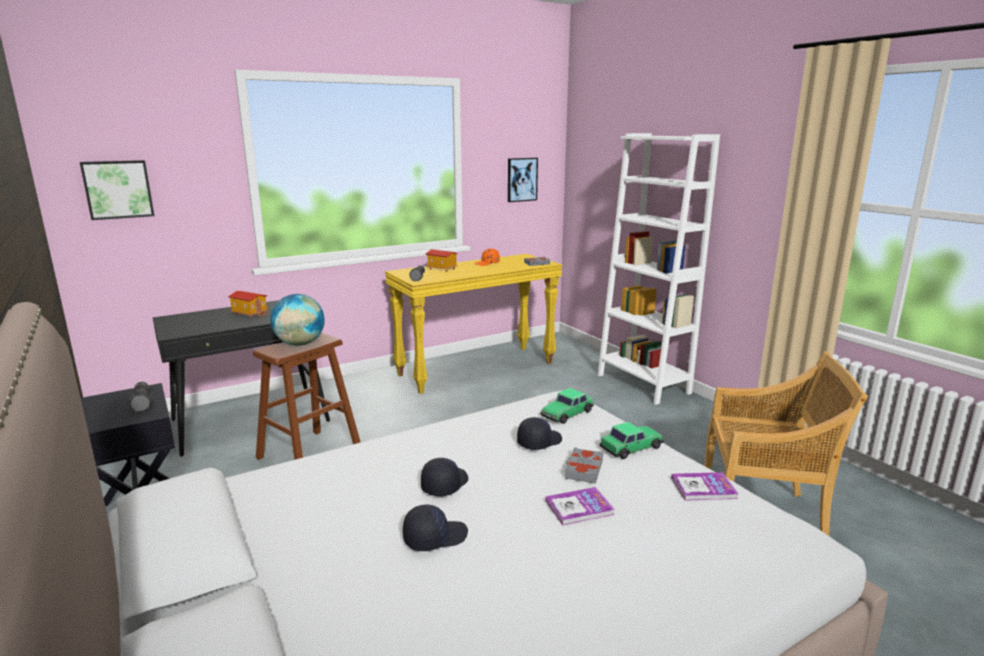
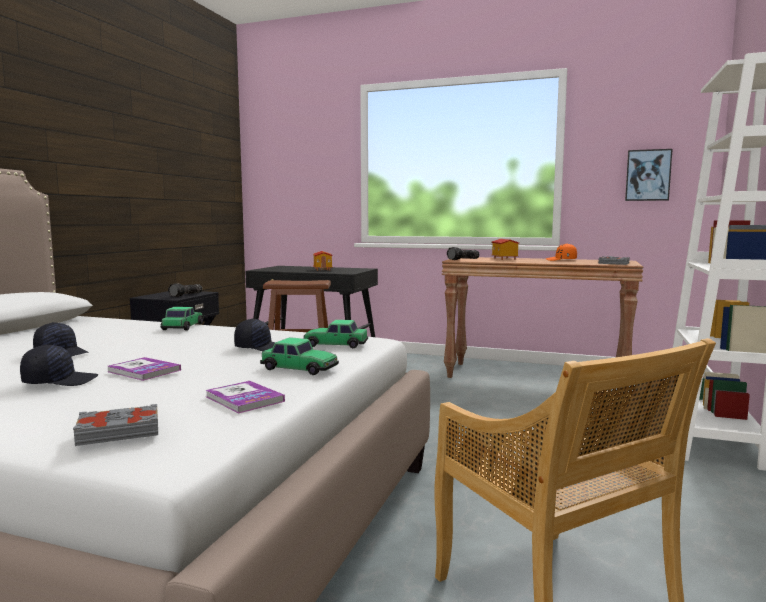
camera: 50 degrees right, 10 degrees down
picture [80,160,154,220] -> none
globe [270,294,325,346] -> none
yellow console table [385,254,562,394] -> brown console table [442,257,643,392]
black cap [421,458,468,497] -> black cap moved to [20,345,98,386]
grey book [565,447,603,484] -> grey book moved to [73,404,158,446]
none -> toy car [161,307,204,331]

